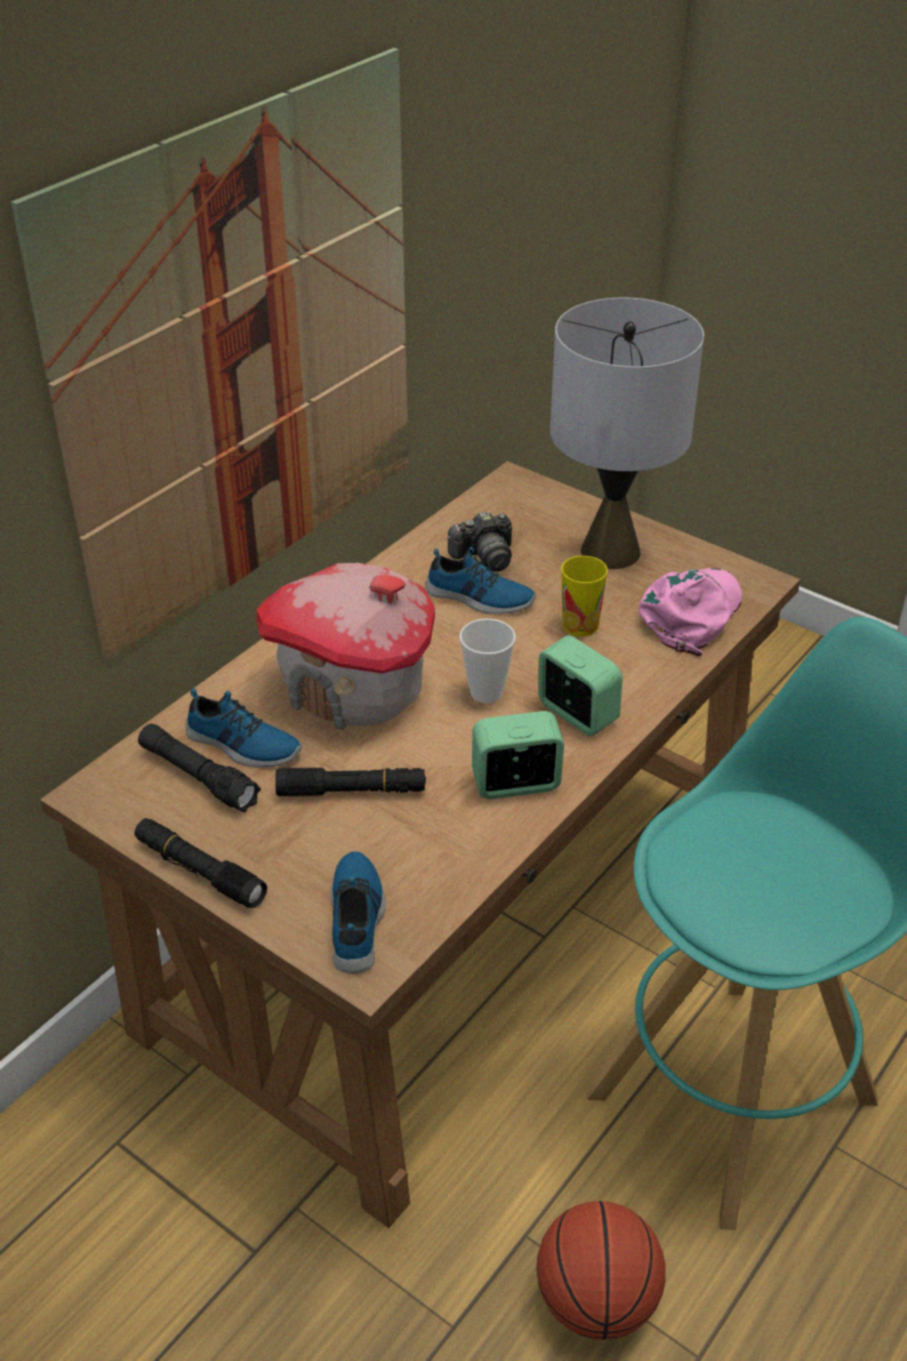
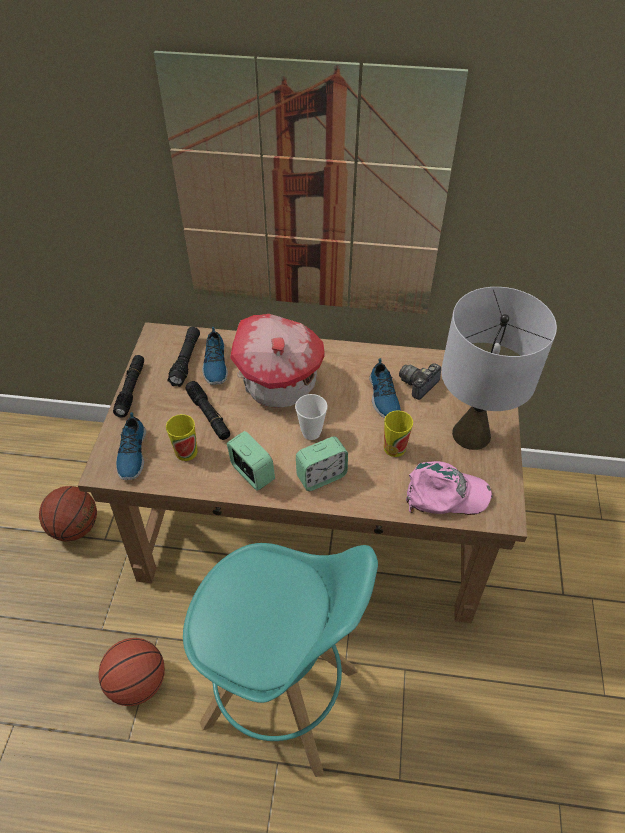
camera: 60 degrees right, 10 degrees up
shoe [330,851,386,974] -> shoe turned 120 degrees clockwise [116,412,146,480]
camera [448,511,512,572] -> camera turned 90 degrees clockwise [399,364,441,400]
alarm clock [538,635,622,736] -> alarm clock turned 45 degrees clockwise [296,436,348,491]
none -> basketball [39,486,97,542]
none -> cup [166,414,198,461]

